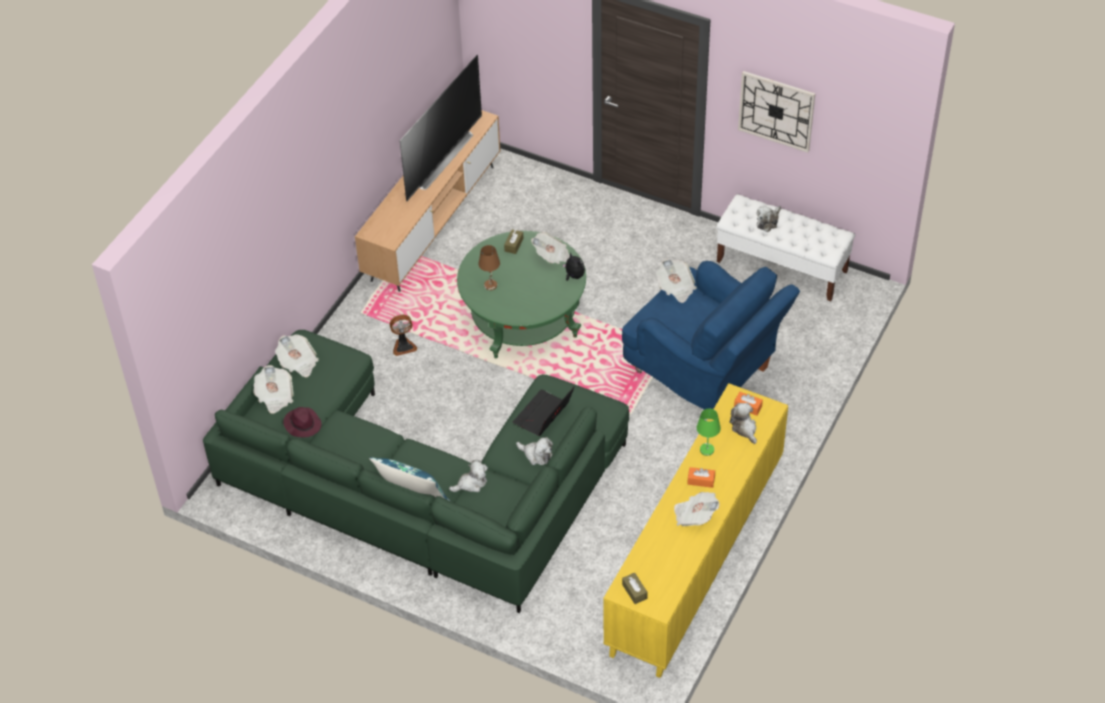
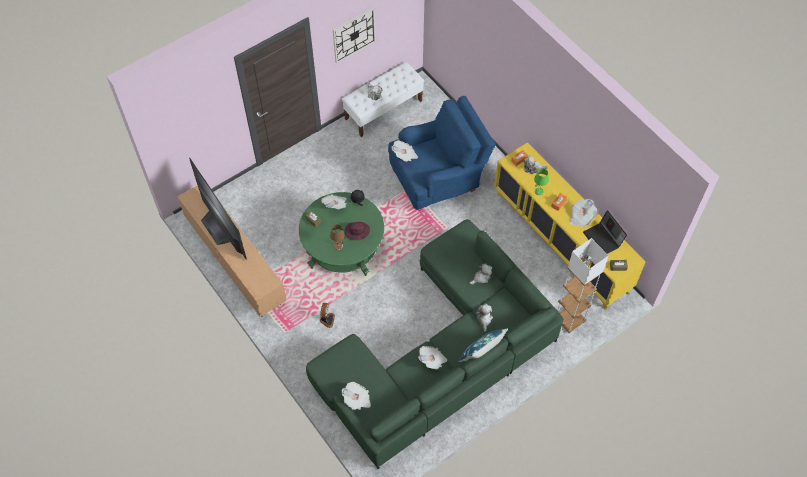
camera: 65 degrees left, 10 degrees up
newspaper [275,334,319,377] -> newspaper moved to [418,346,447,370]
purple hat [283,407,321,437] -> purple hat moved to [345,222,370,240]
laptop [513,387,575,436] -> laptop moved to [583,210,627,254]
none -> white floor lamp [557,238,609,333]

